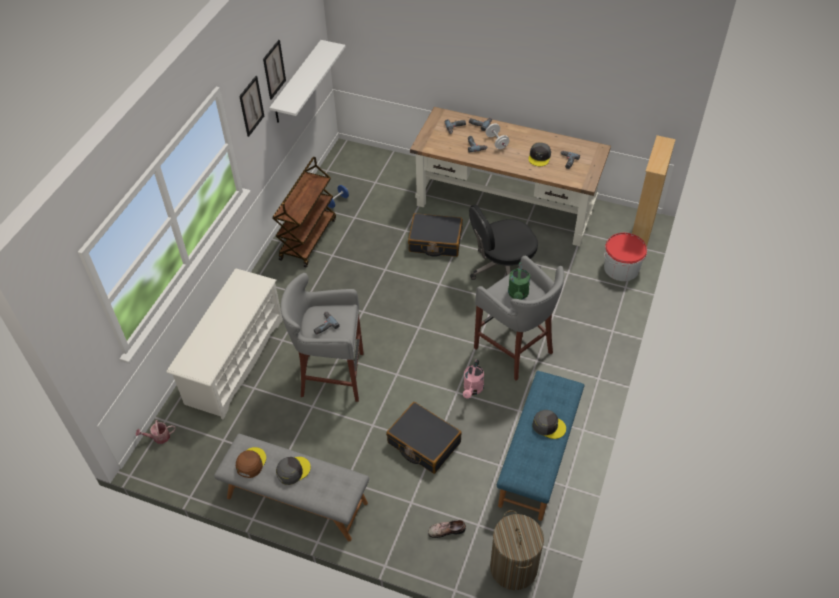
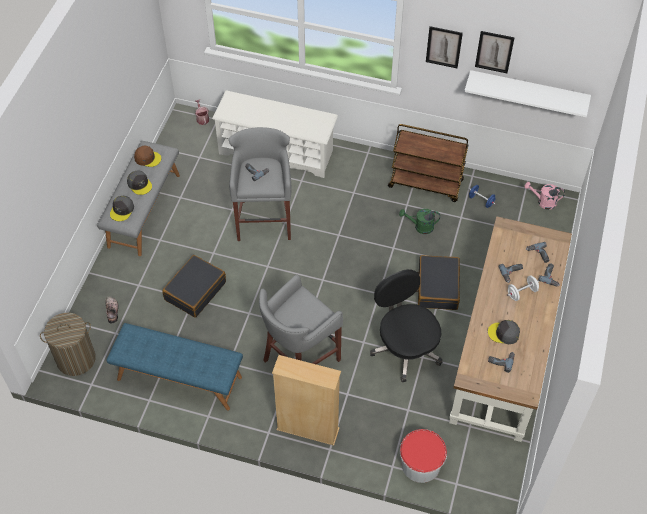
camera: 85 degrees right, 5 degrees up
pink watering can [463,359,484,399] -> pink watering can moved to [524,182,565,210]
green watering can [508,262,530,300] -> green watering can moved to [399,209,440,234]
grey cap [532,410,566,439] -> grey cap moved to [110,196,134,221]
beige bookcase [632,135,676,246] -> beige bookcase moved to [272,355,341,446]

